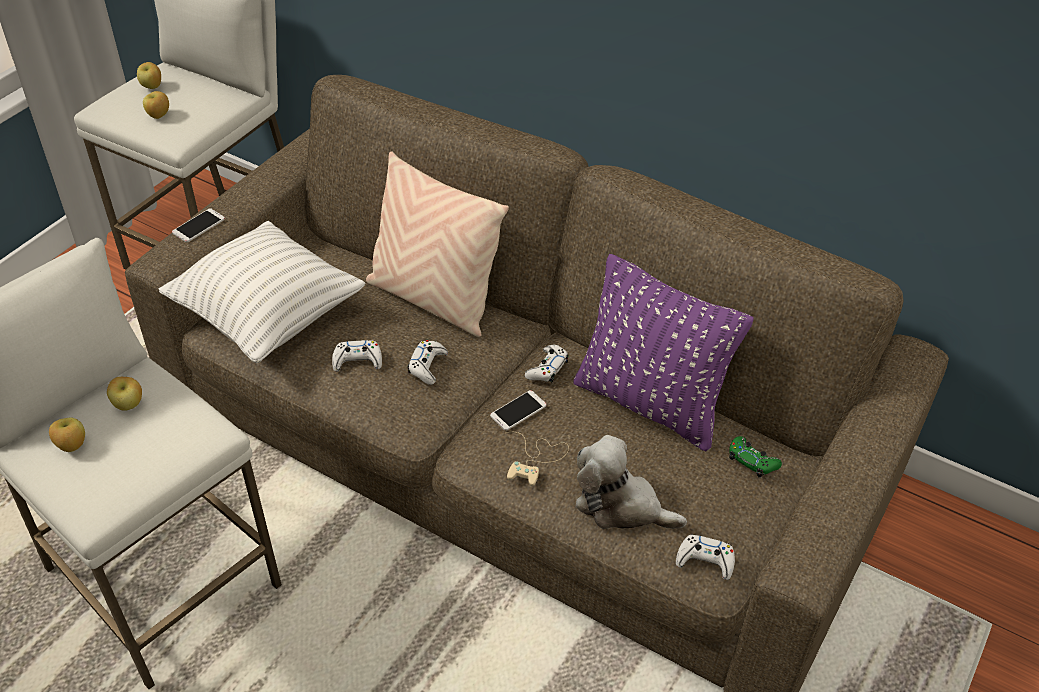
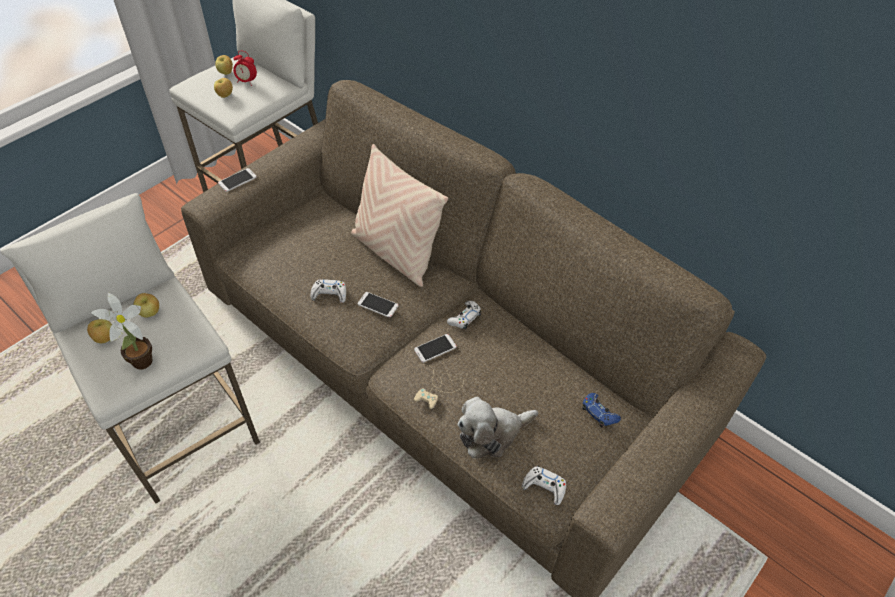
camera: 10 degrees right, 5 degrees up
white pillow [159,221,365,363] -> none
white game controller [407,340,448,385] -> phone [358,292,399,318]
purple pillow [573,254,754,452] -> none
plush toy [575,435,687,529] -> plush toy turned 60 degrees counterclockwise [458,397,538,458]
green game controller [729,436,782,478] -> blue game controller [582,393,621,427]
none -> potted plant [91,292,152,370]
none -> alarm clock [233,51,257,86]

